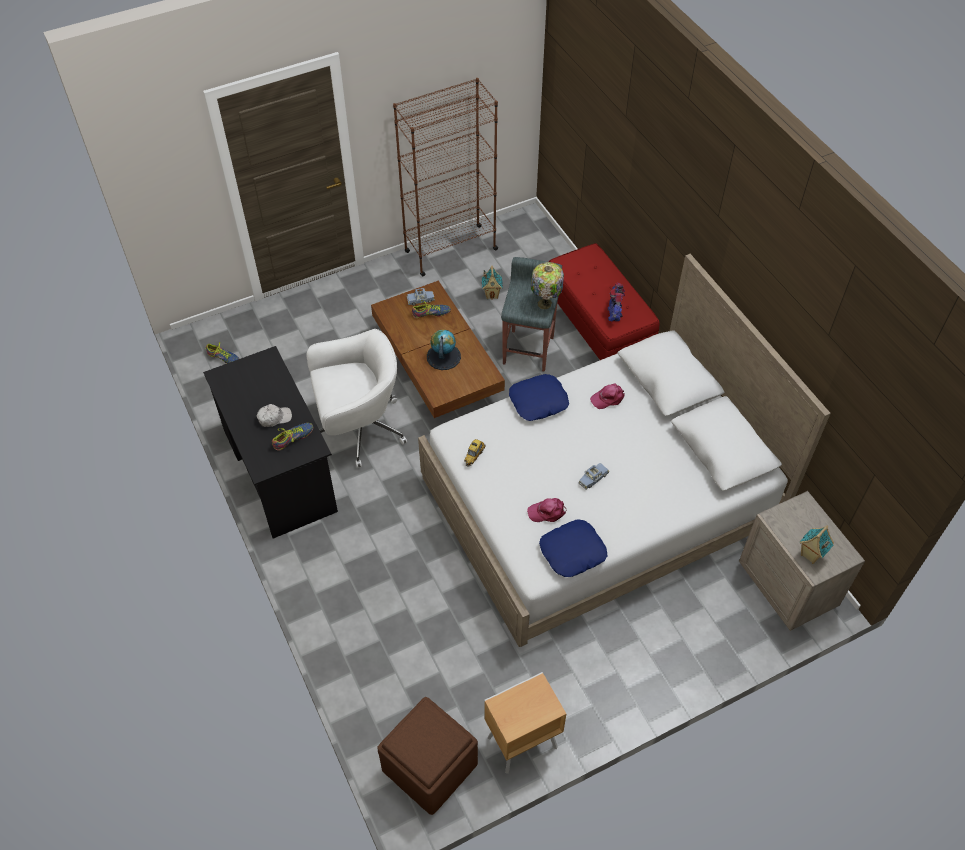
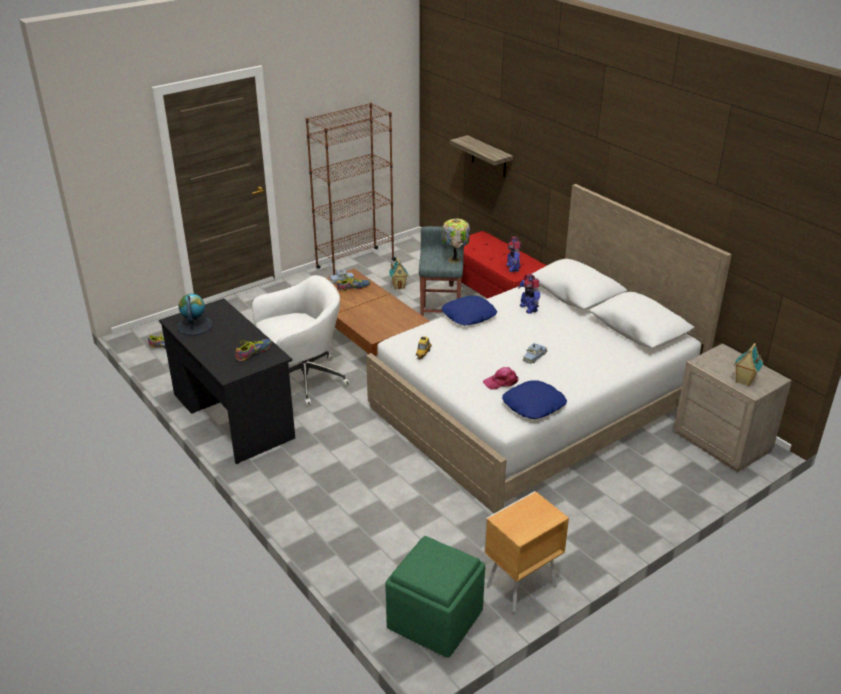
camera: 10 degrees left, 20 degrees down
white cap [257,404,292,427] -> none
brown ottoman [377,697,478,815] -> green ottoman [386,536,485,657]
globe [427,329,461,370] -> globe moved to [177,294,213,336]
pink cap [590,383,625,409] -> toy robot [518,274,540,314]
none -> shelf [450,135,513,177]

